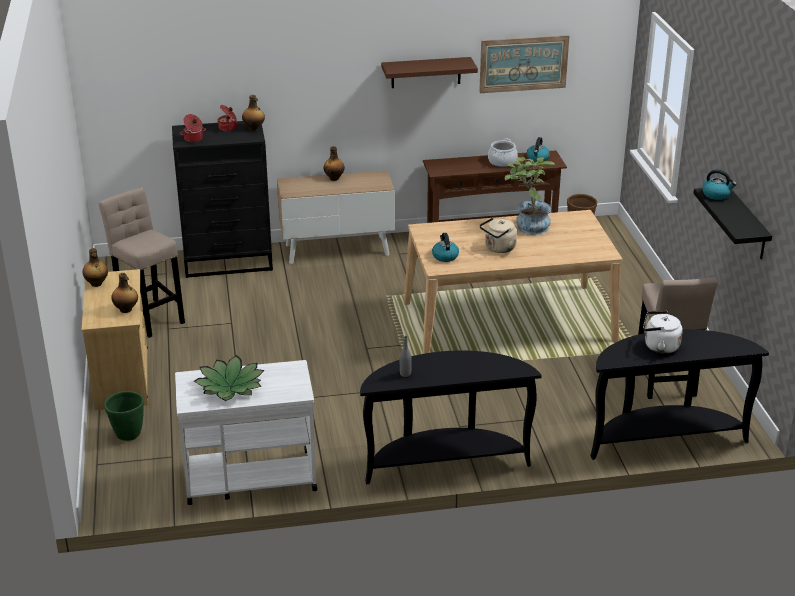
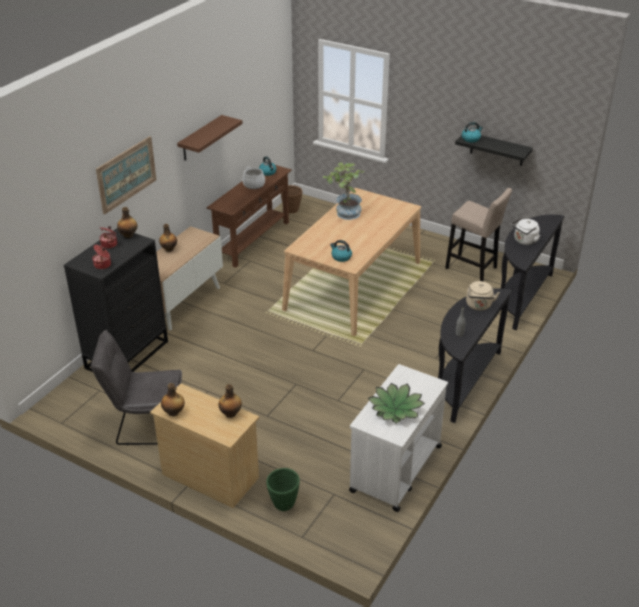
camera: 50 degrees left, 5 degrees up
beige stool [99,187,185,338] -> grey chair [91,330,182,445]
picture [479,35,569,93] -> picture moved to [96,136,156,214]
beige kettle [480,217,517,253] -> beige kettle moved to [466,281,500,310]

